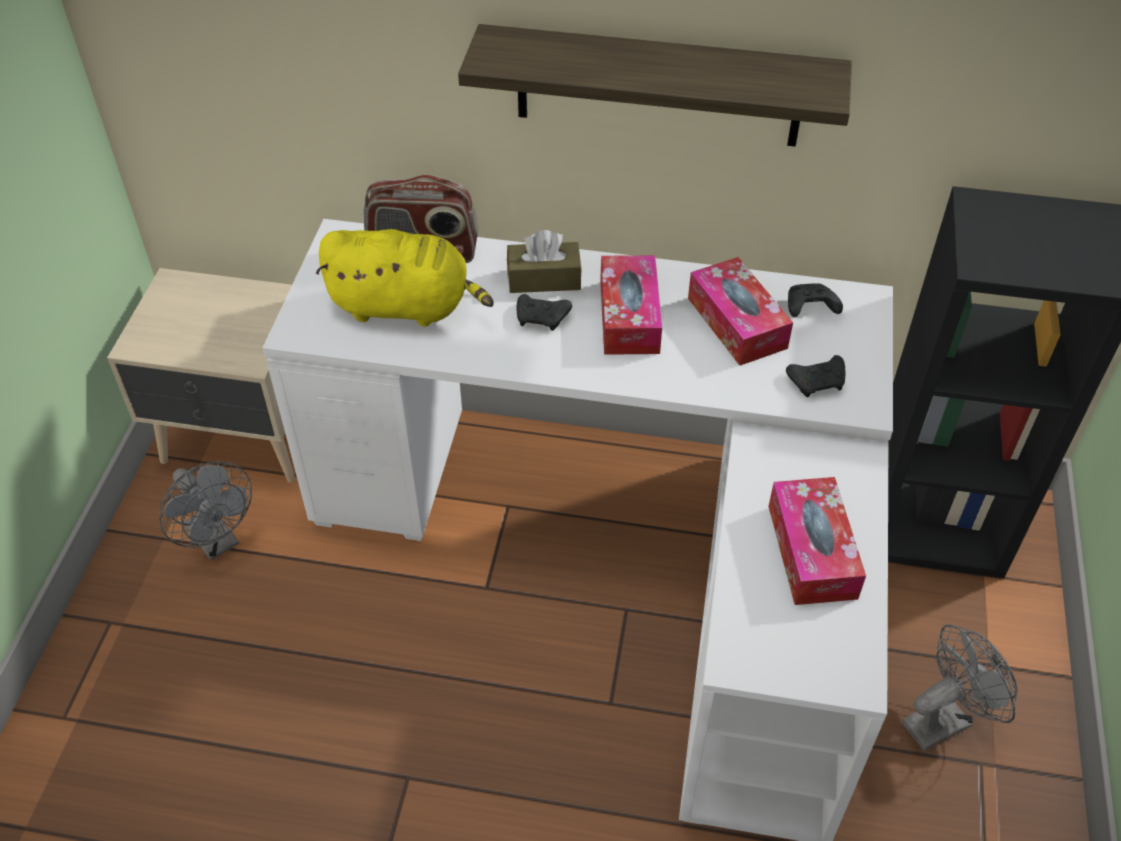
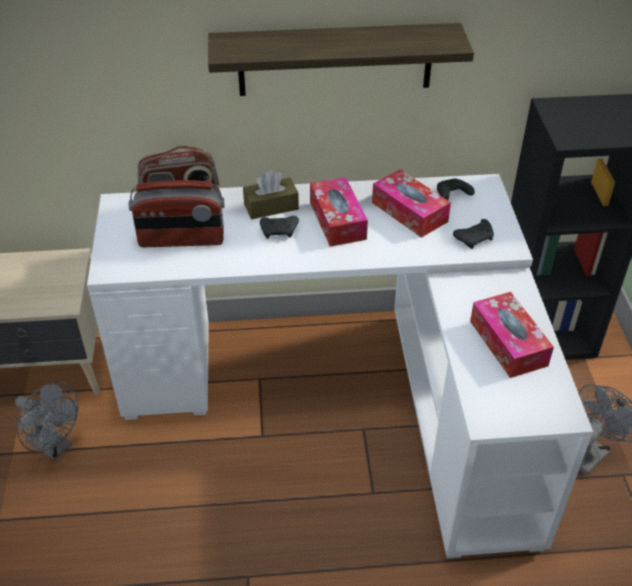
camera: 15 degrees left, 5 degrees down
yellow plush toy [315,229,494,327] -> radio [129,180,224,247]

